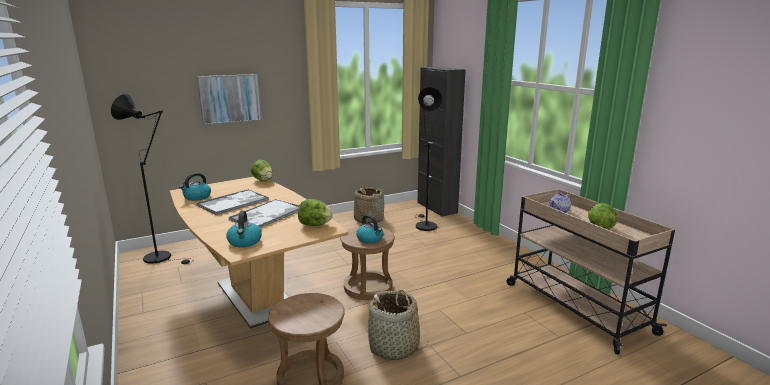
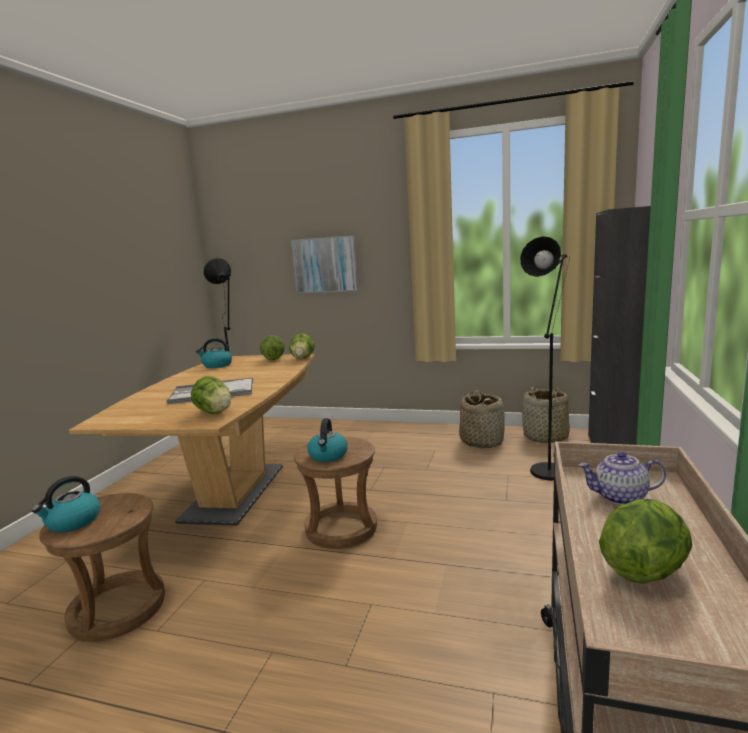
camera: 45 degrees right, 5 degrees down
tray [196,189,269,215] -> none
kettle [226,211,262,247] -> kettle moved to [32,476,100,532]
basket [366,290,429,360] -> basket moved to [522,387,570,443]
none -> lettuce [260,335,285,360]

